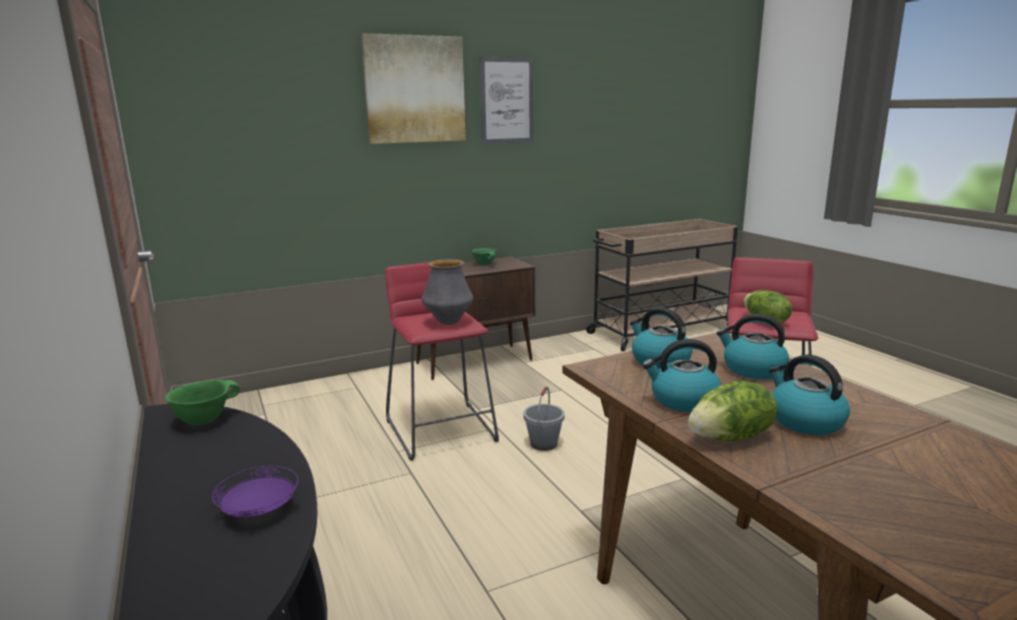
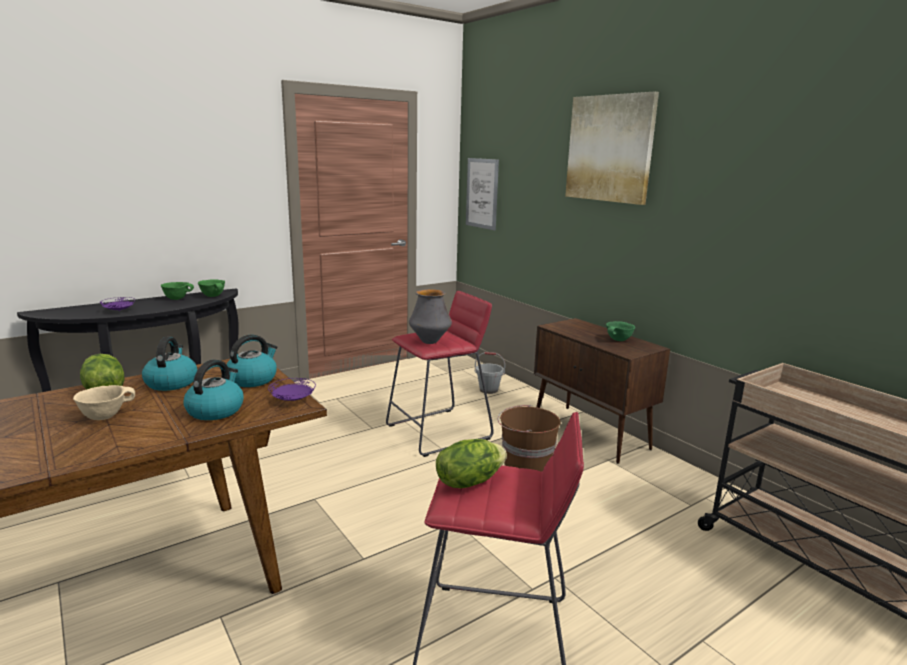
camera: 80 degrees right, 0 degrees up
picture [479,57,534,144] -> picture moved to [466,158,499,230]
grey bucket [523,387,565,451] -> grey bucket moved to [475,352,505,394]
kettle [769,355,850,435] -> beige bowl [73,385,135,420]
none -> green bowl [161,282,194,300]
none -> purple plate [268,378,316,401]
none -> brown bucket [498,405,561,472]

